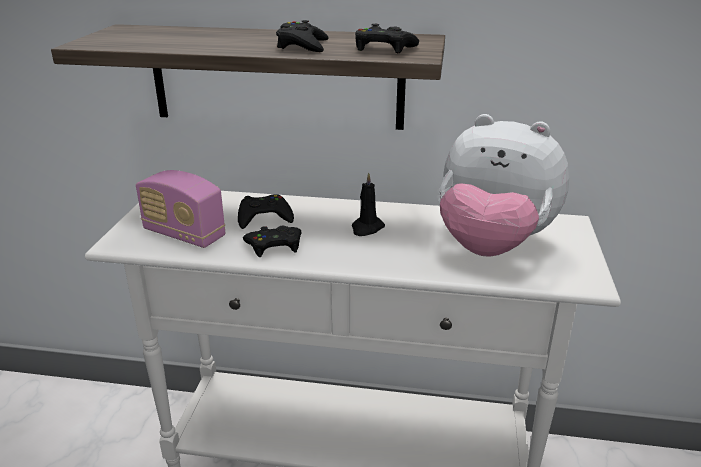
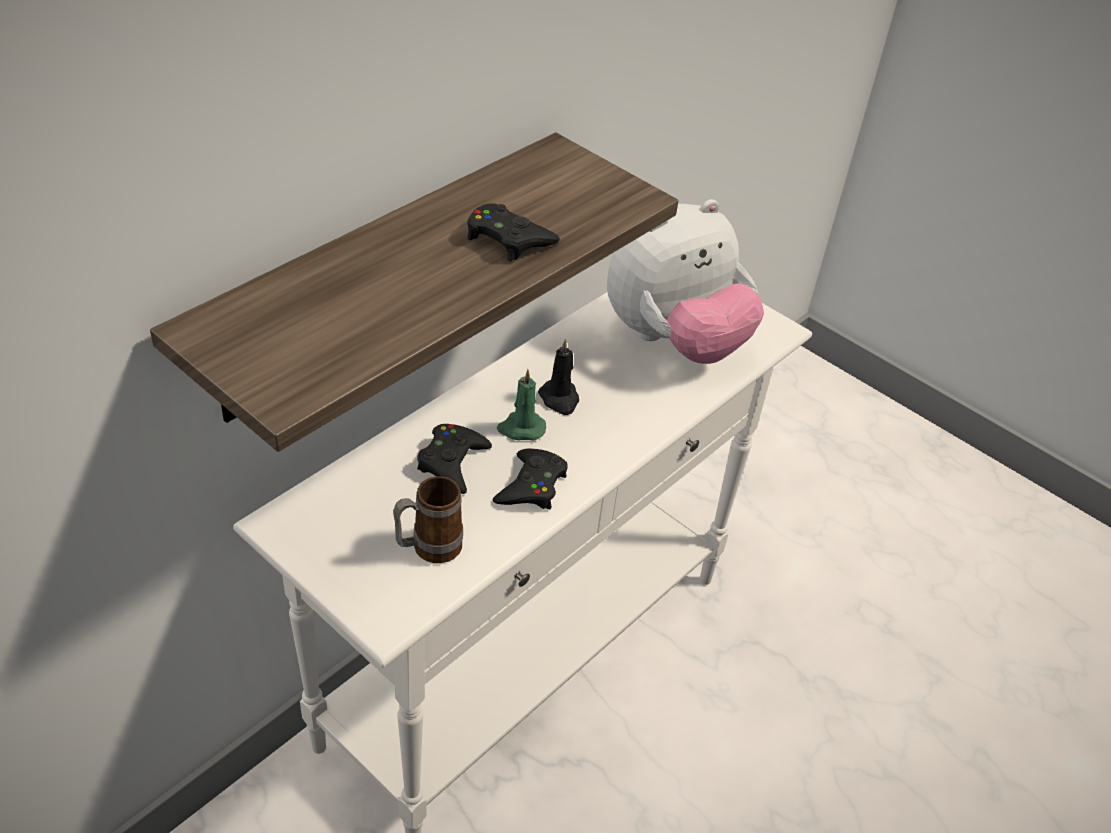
camera: 60 degrees left, 15 degrees up
radio [136,170,225,248] -> mug [393,476,463,563]
black game controller [355,24,419,53] -> none
none -> green candle [497,369,546,440]

